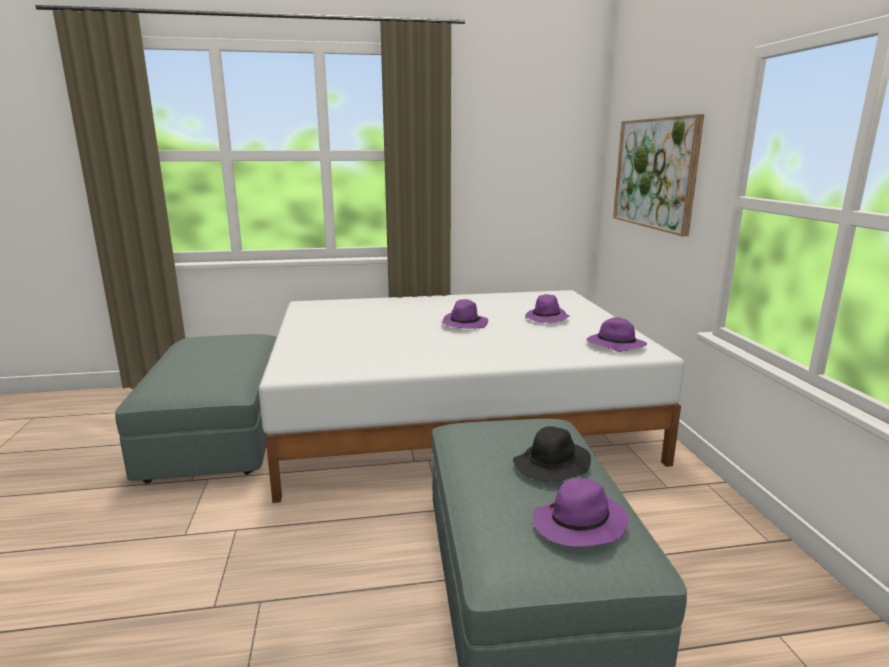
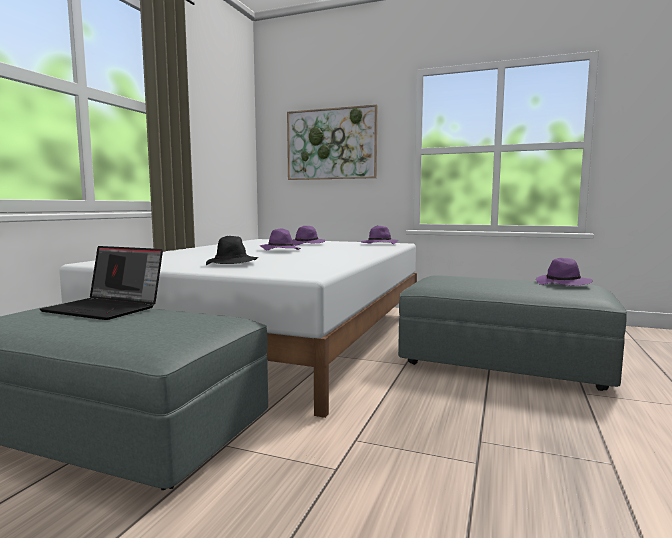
camera: 60 degrees left, 10 degrees down
black hat [513,426,591,481] -> black hat moved to [206,236,258,265]
none -> laptop [40,246,163,320]

